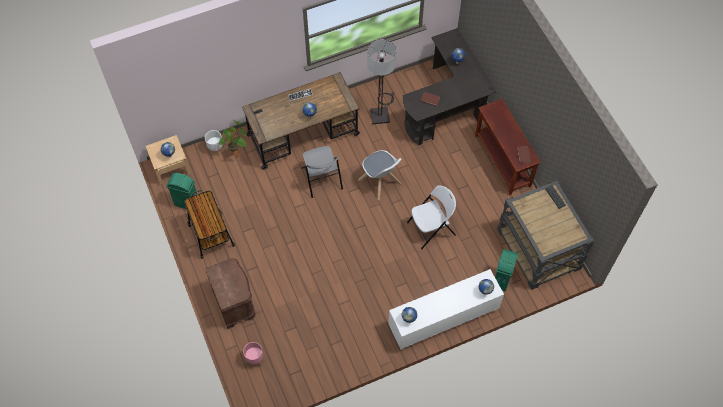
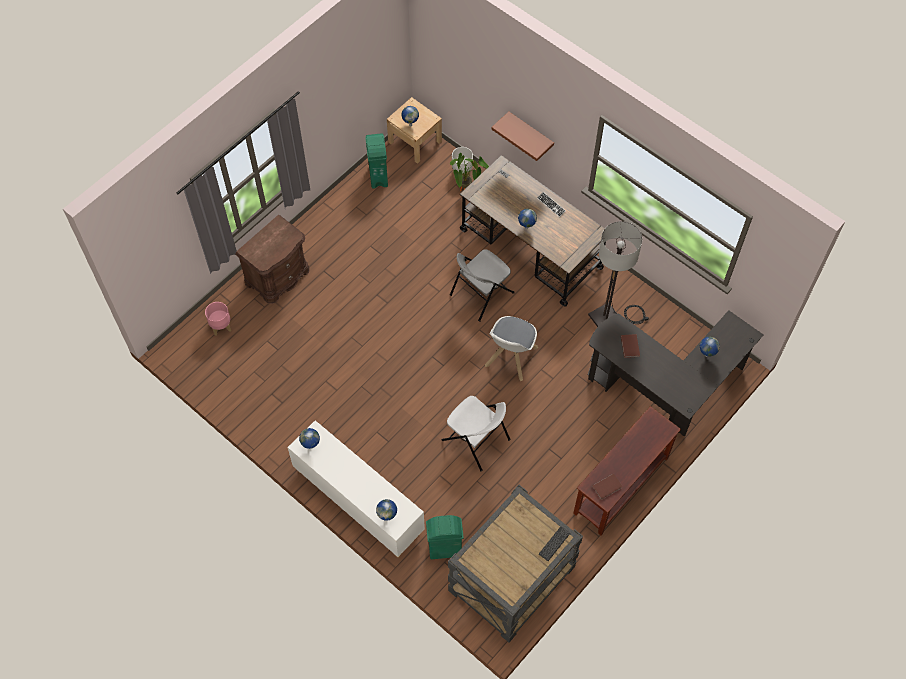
camera: 65 degrees right, 0 degrees up
cart [184,190,235,259] -> none
none -> brown shelf [491,112,554,161]

